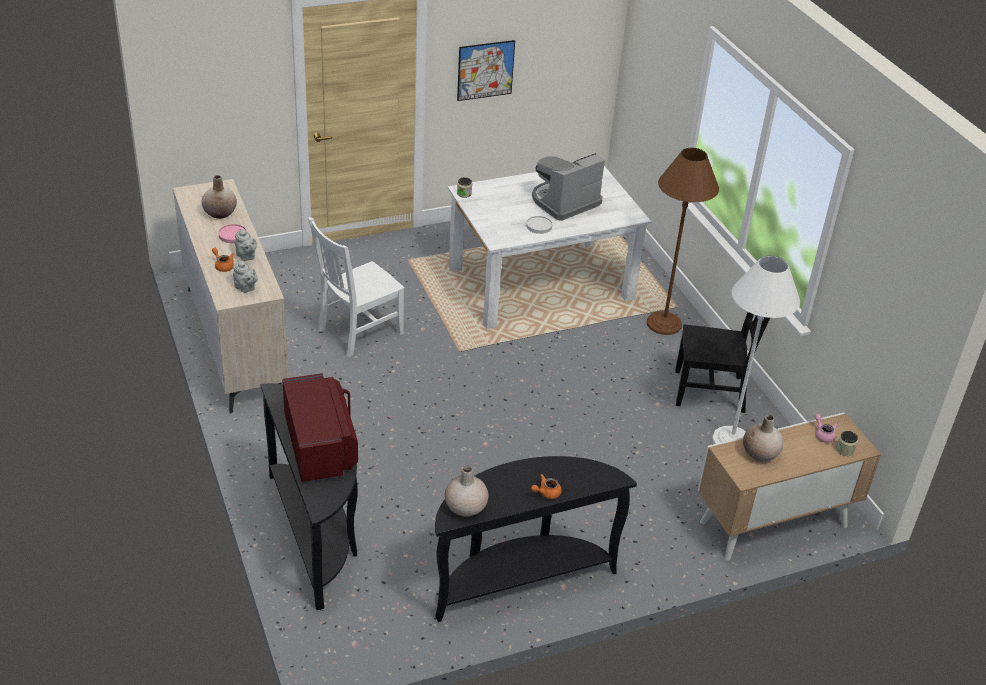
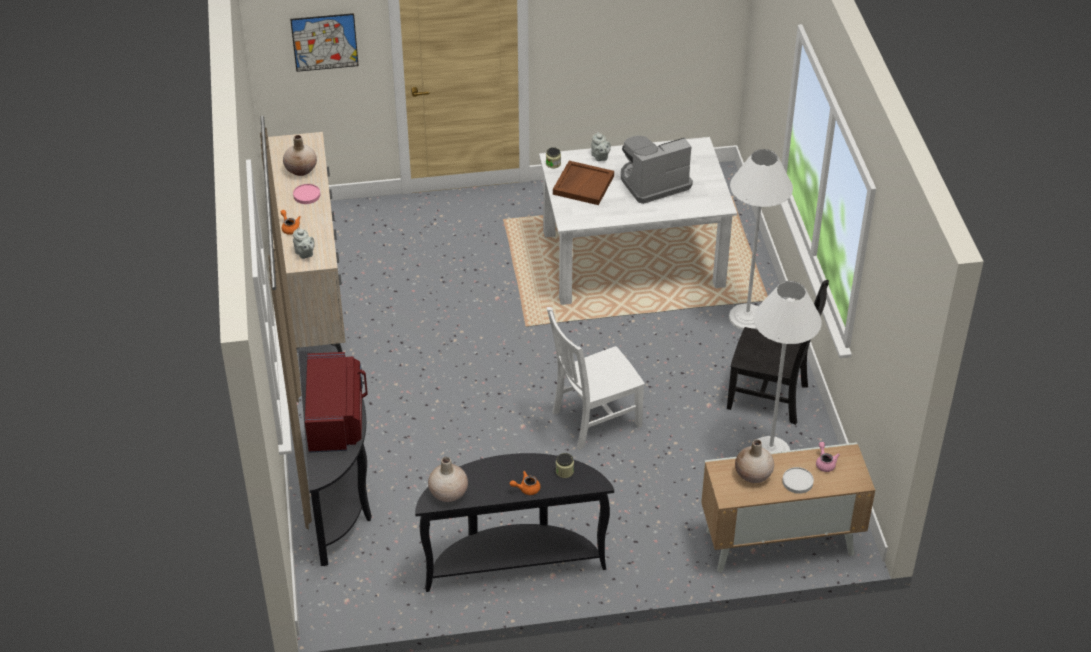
camera: 15 degrees right, 5 degrees up
grey teapot [235,228,257,261] -> grey teapot moved to [591,132,611,161]
white chair [308,217,404,357] -> white chair moved to [547,307,645,450]
picture [457,40,515,101] -> picture moved to [290,13,359,72]
white plate [526,216,552,234] -> white plate moved to [782,467,814,494]
brown floor lamp [647,148,719,335] -> white floor lamp [729,149,793,330]
jar [836,431,858,456] -> jar moved to [556,453,574,478]
none -> brown tray [553,161,614,205]

